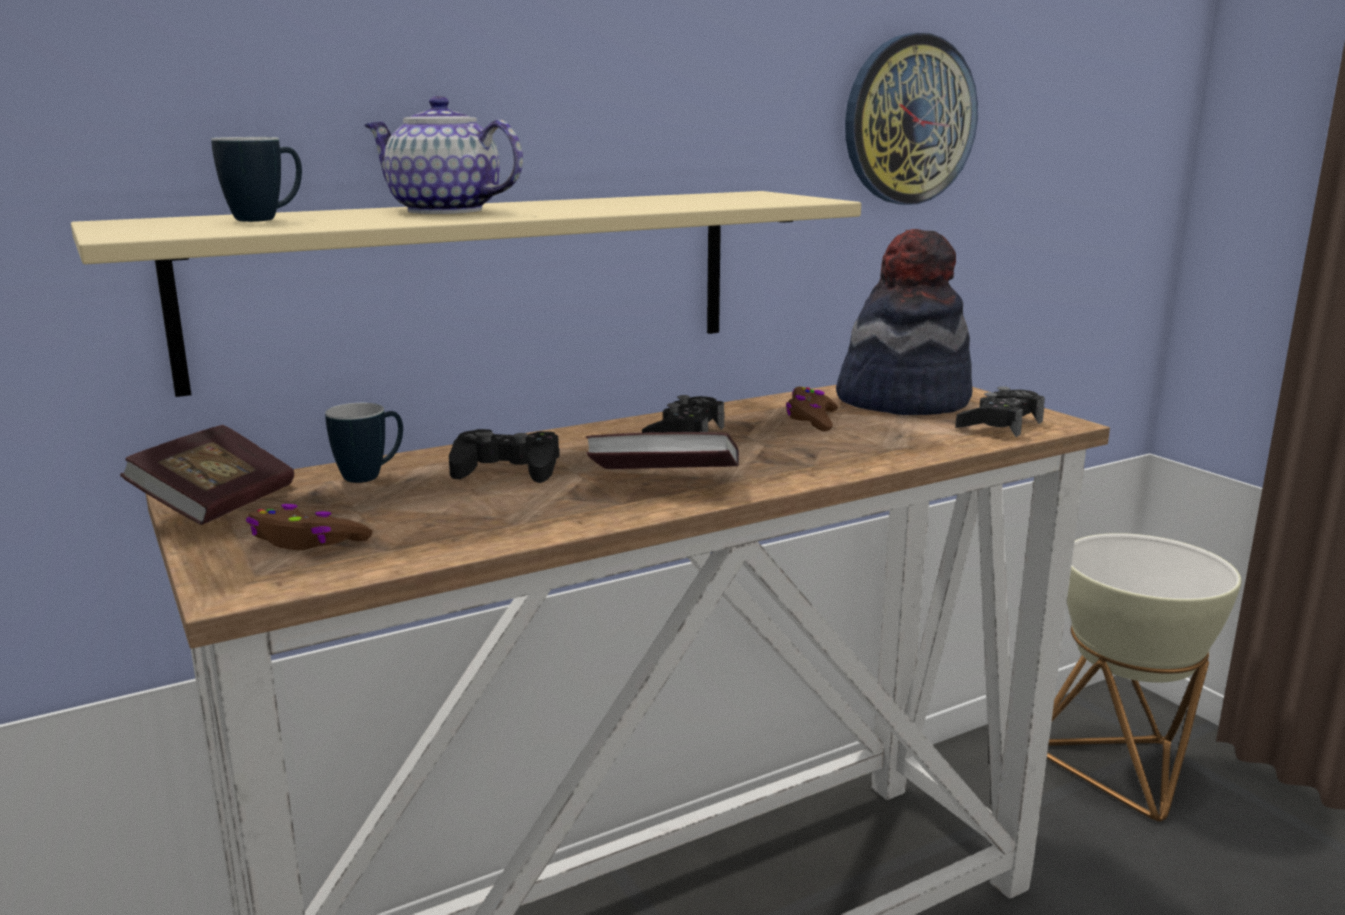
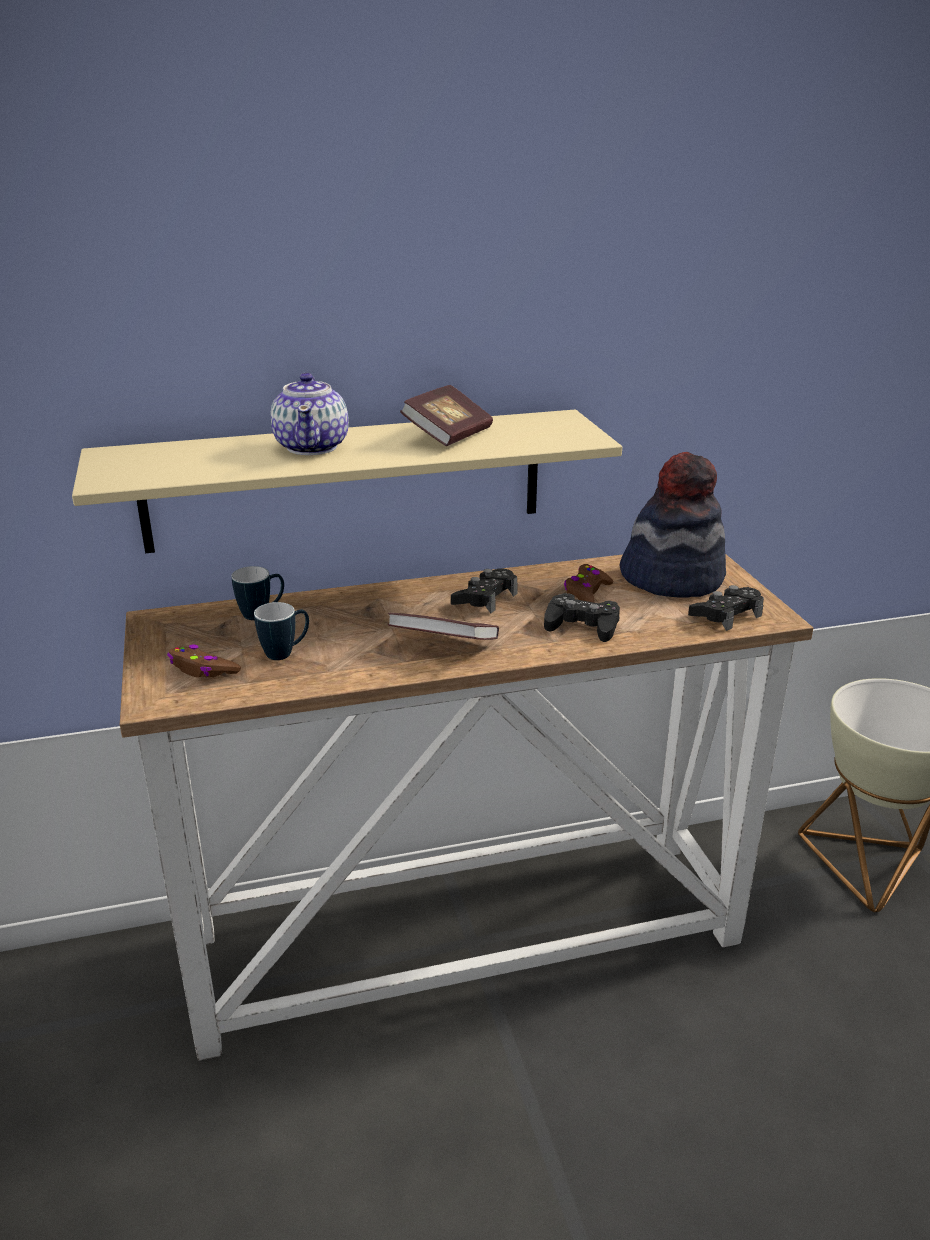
camera: 15 degrees right, 10 degrees up
book [120,425,294,525] -> book moved to [400,385,493,446]
mug [211,137,302,222] -> mug moved to [254,602,309,660]
teapot [364,96,523,214] -> teapot turned 135 degrees counterclockwise [271,373,349,455]
black game controller [449,429,560,483] -> black game controller moved to [544,593,620,642]
wall clock [845,33,978,205] -> none

